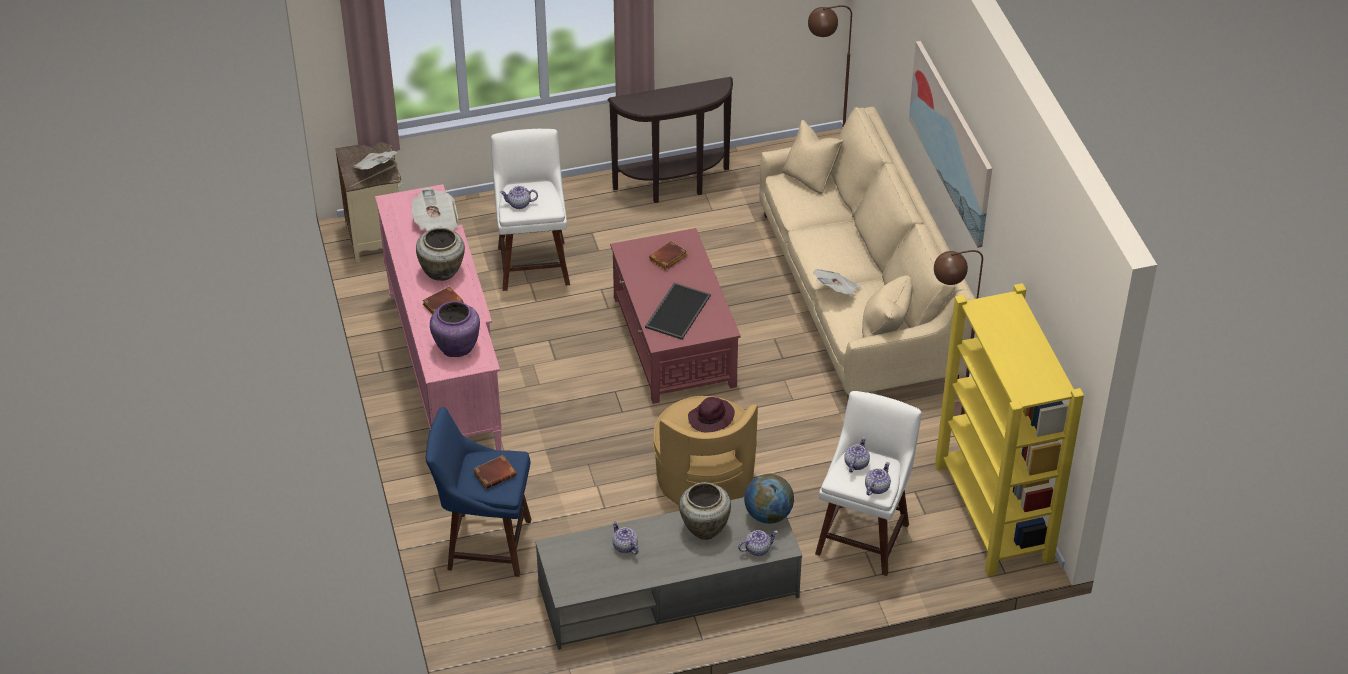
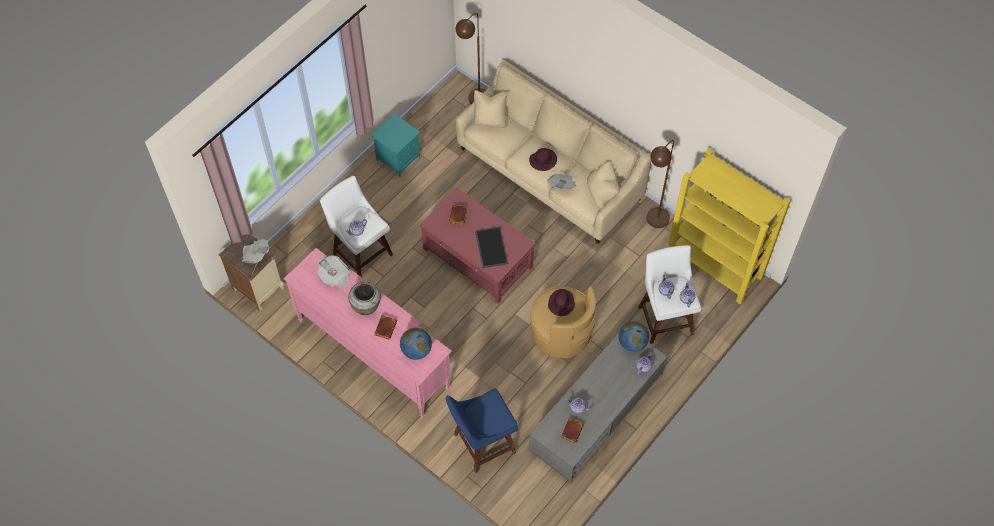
camera: 35 degrees left, 15 degrees up
purple vase [430,301,480,357] -> globe [400,328,432,360]
brown book [474,455,516,489] -> brown book moved to [561,418,584,443]
brown console table [607,77,733,203] -> turquoise nightstand [371,114,420,177]
beige vase [679,482,731,540] -> none
picture [909,41,992,248] -> none
none -> purple hat [529,148,557,171]

